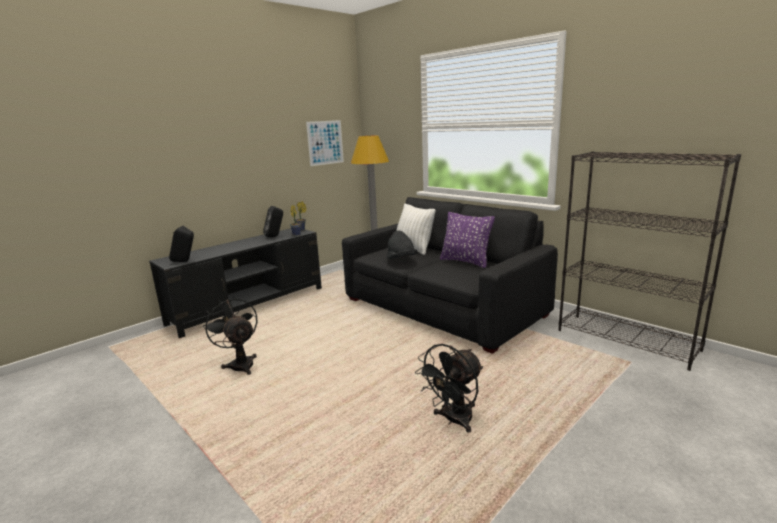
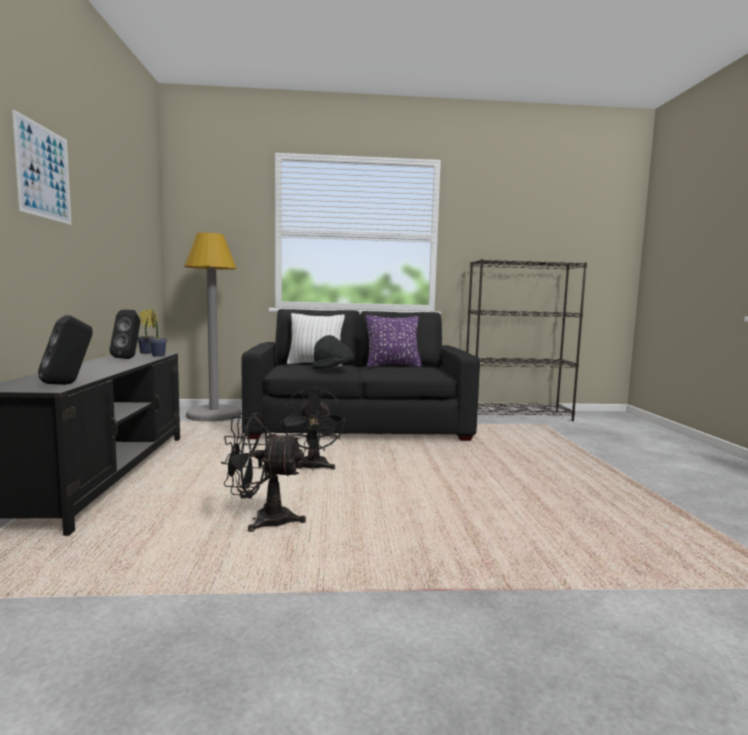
camera: 50 degrees left, 10 degrees down
picture [306,120,344,166] -> picture moved to [12,109,71,225]
black fan [415,344,483,433] -> black fan moved to [280,387,345,471]

